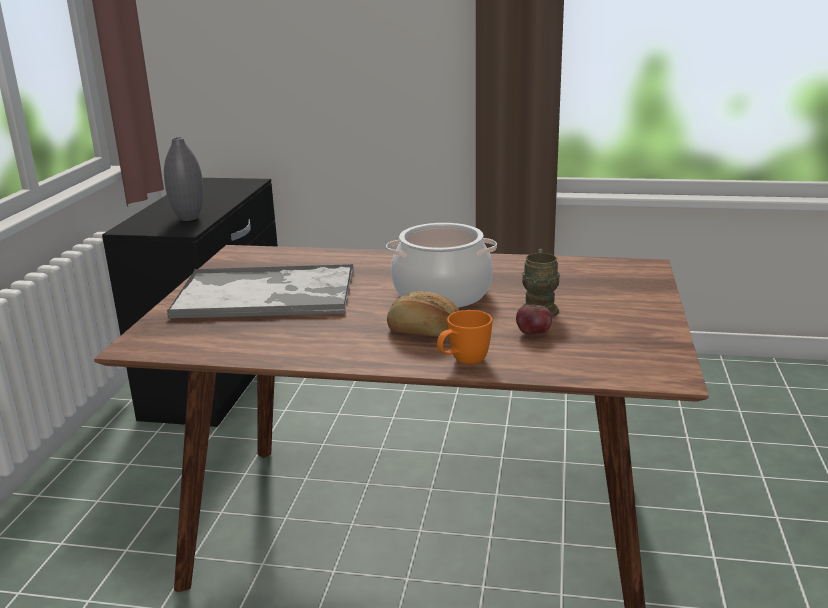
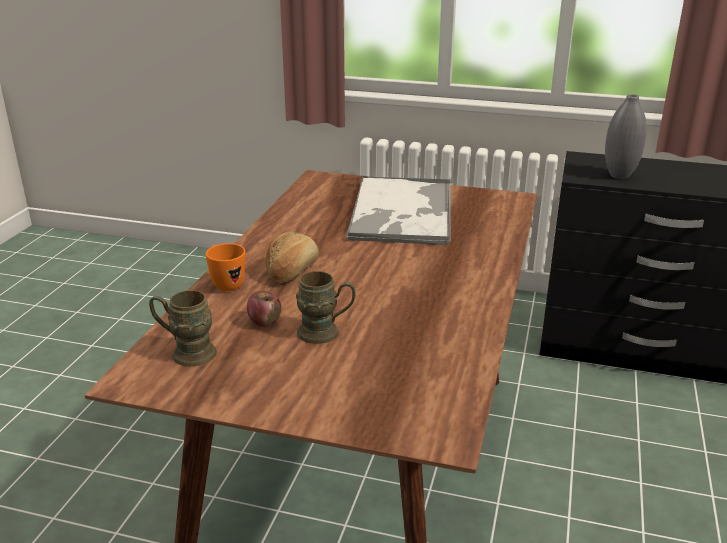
camera: 95 degrees right, 5 degrees up
cooking pot [386,223,497,308] -> none
none -> brown mug [149,290,217,366]

